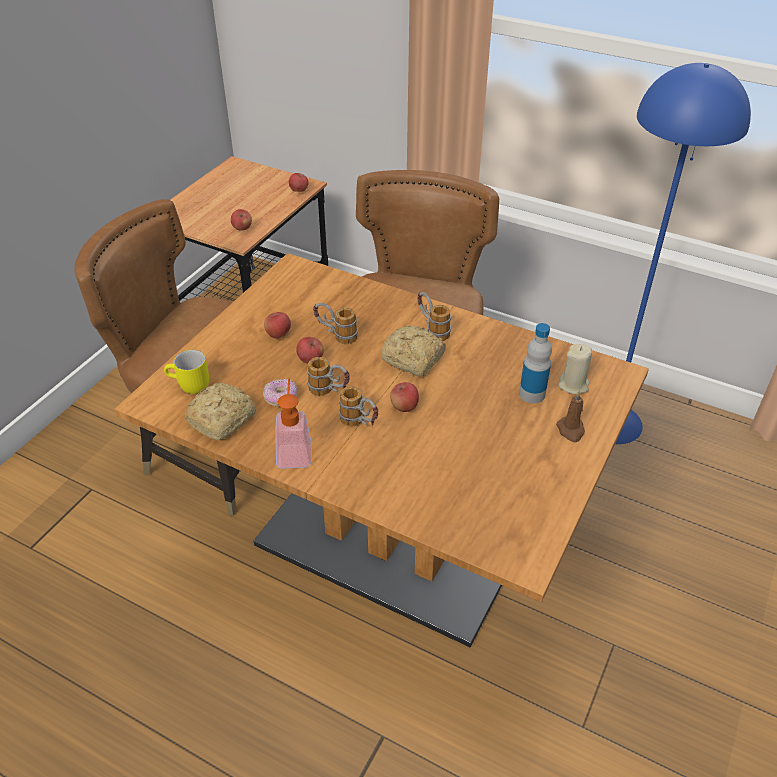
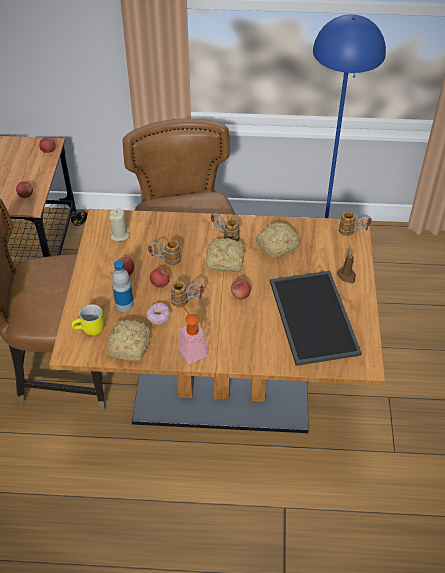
camera: 25 degrees left, 5 degrees up
mug [339,386,378,426] -> mug moved to [339,211,372,236]
bottle [519,323,552,403] -> bottle moved to [112,260,134,312]
beige candle [558,344,592,394] -> beige candle moved to [109,209,130,241]
none -> bread [255,222,300,259]
none -> tray [270,271,362,366]

